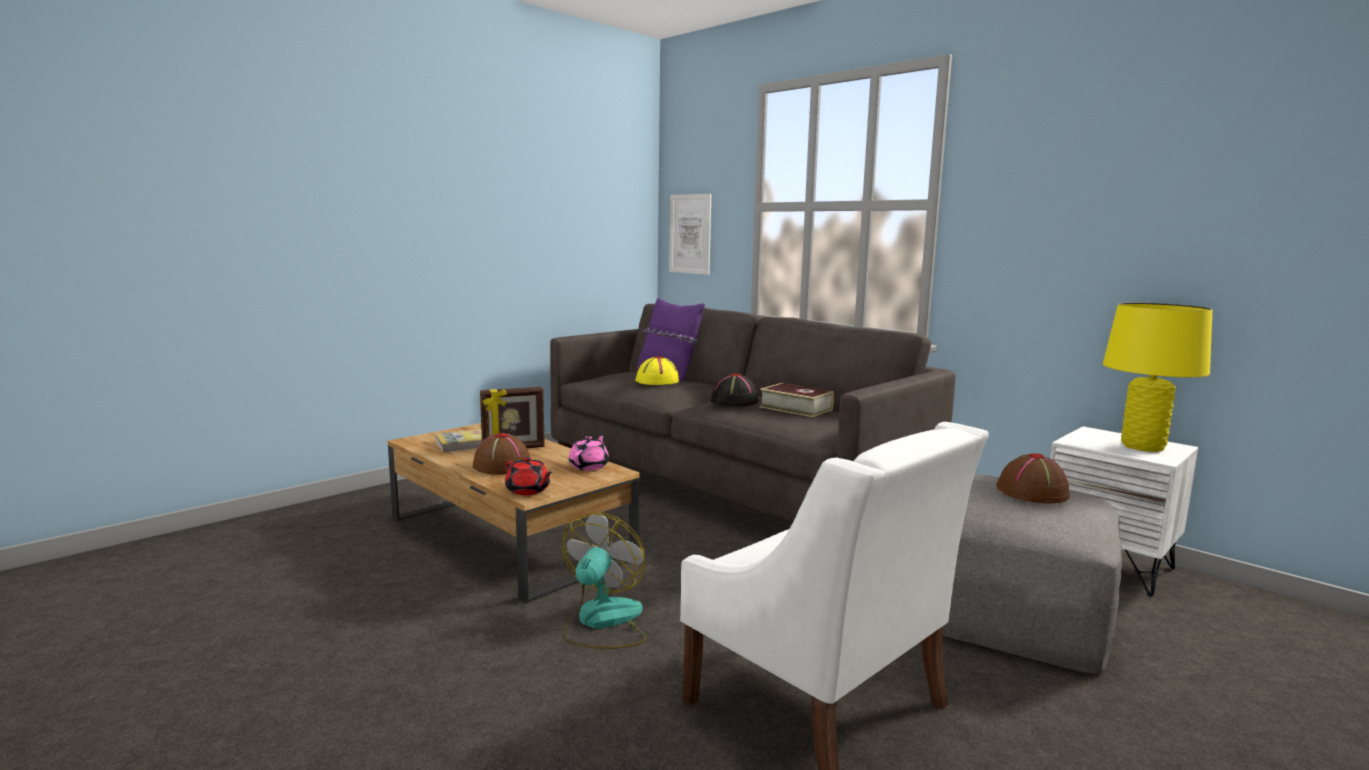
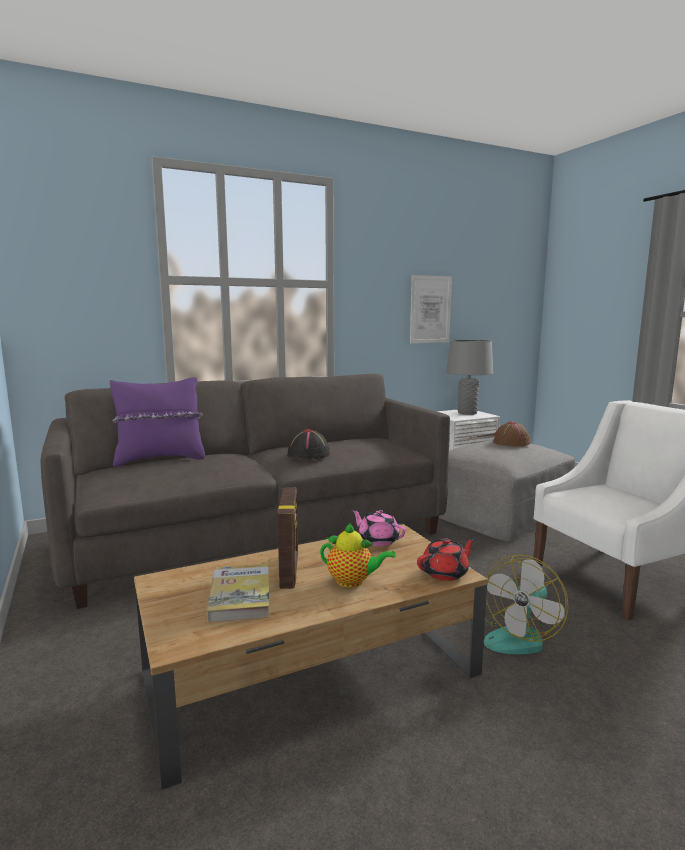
camera: 70 degrees left, 0 degrees up
brown hat [473,433,530,474] -> teapot [320,523,395,588]
fan [563,513,647,649] -> fan turned 90 degrees counterclockwise [484,555,569,654]
yellow hat [635,356,679,385] -> none
picture [669,194,711,275] -> picture moved to [410,275,452,343]
book [760,383,834,417] -> none
yellow table lamp [1103,303,1212,452] -> grey table lamp [446,340,493,415]

